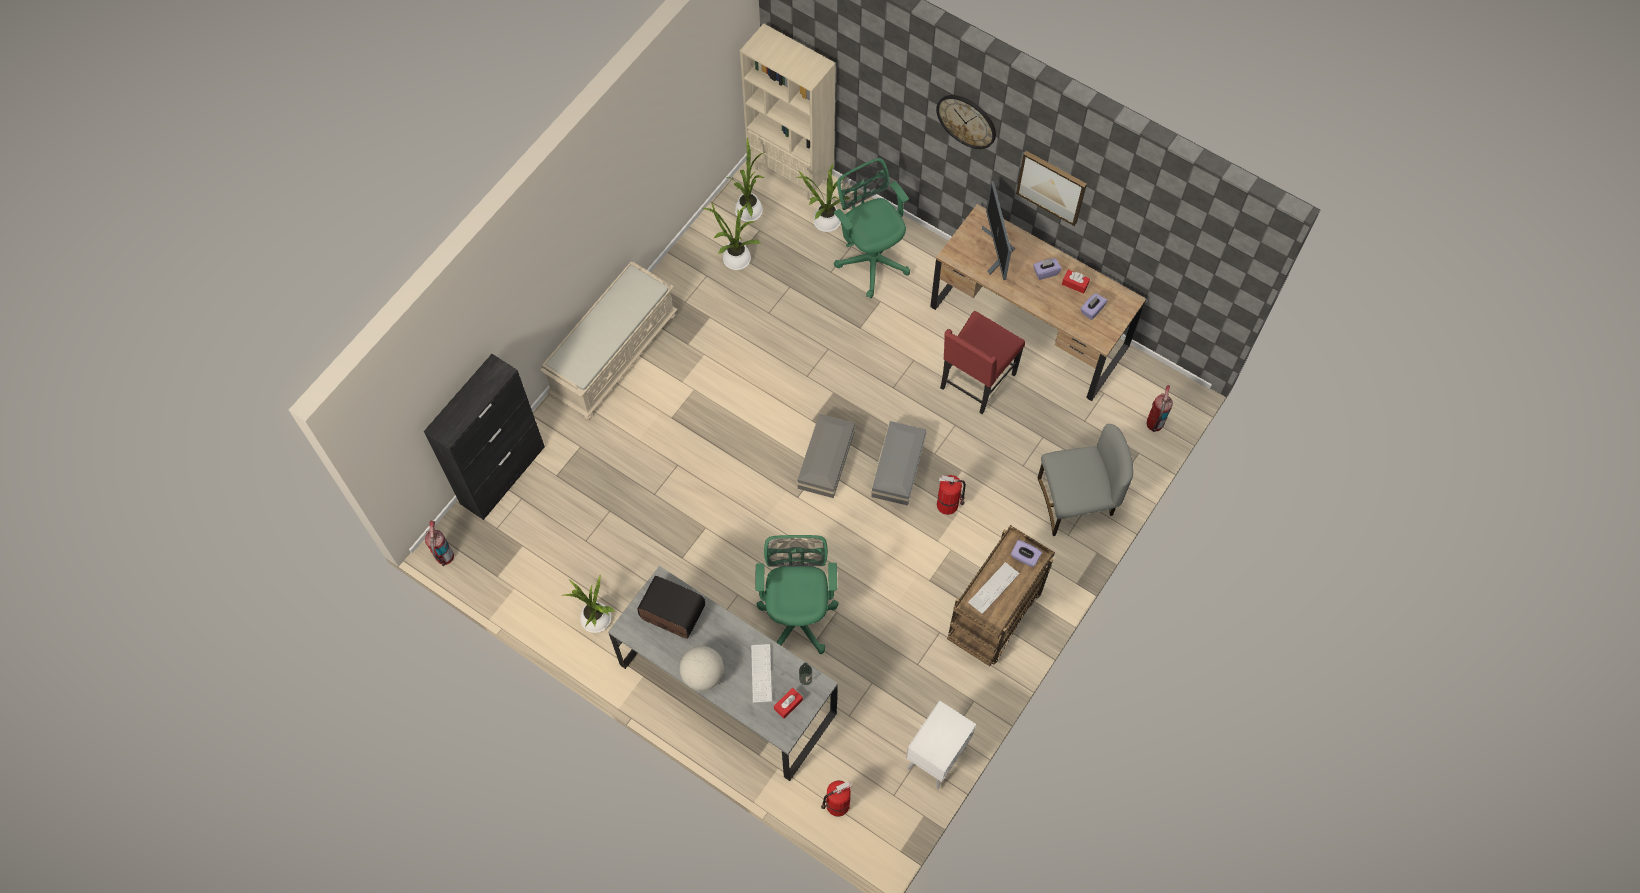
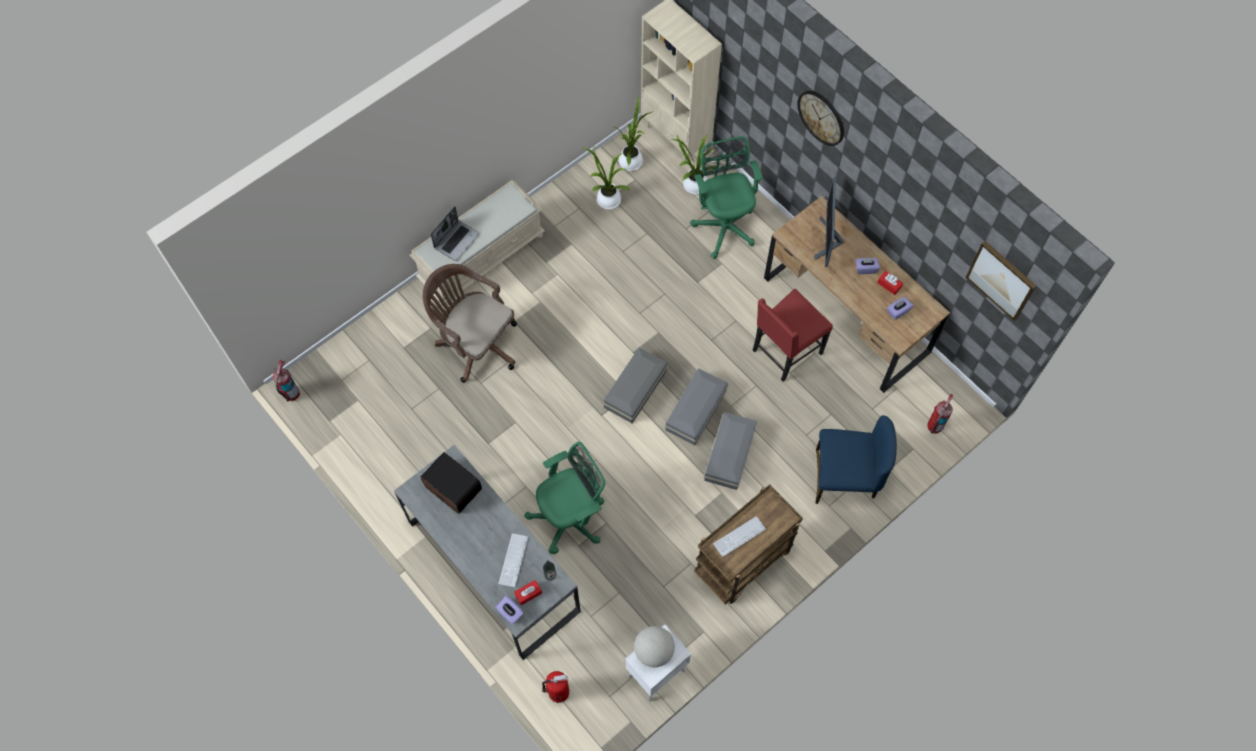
camera: 15 degrees right, 0 degrees up
black cabinet [424,354,545,520] -> none
potted plant [564,574,615,633] -> none
globe [679,646,724,691] -> globe moved to [634,626,675,667]
green office chair [755,535,838,654] -> green office chair turned 45 degrees clockwise [524,442,605,554]
fire extinguisher [937,475,966,515] -> grey storage box [704,412,757,490]
purple tissue box [1011,540,1042,567] -> purple tissue box moved to [496,596,524,624]
picture [1016,151,1087,226] -> picture moved to [966,241,1036,321]
grey chair [1038,424,1134,536] -> blue chair [815,415,897,504]
none -> brown office chair [422,264,517,383]
none -> laptop [431,206,480,261]

